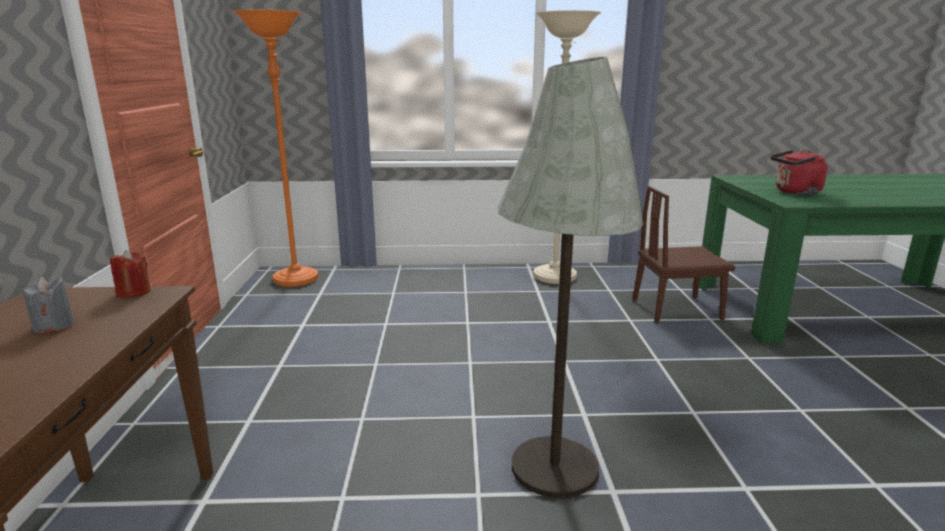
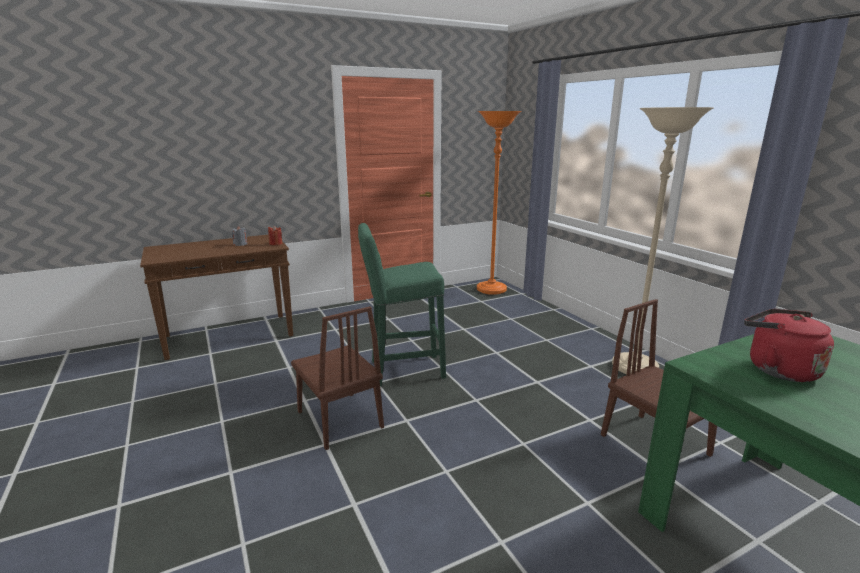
camera: 65 degrees right, 0 degrees up
grey floor lamp [498,57,643,498] -> brown chair [291,306,384,450]
none -> green stool [358,223,446,386]

